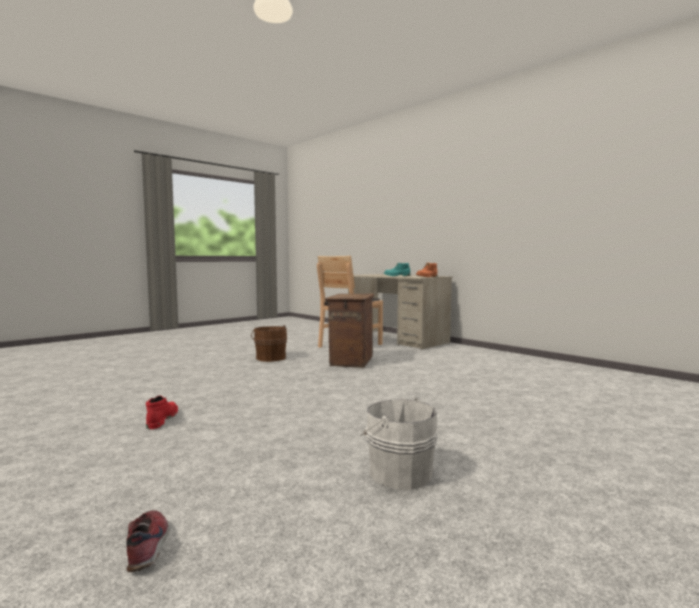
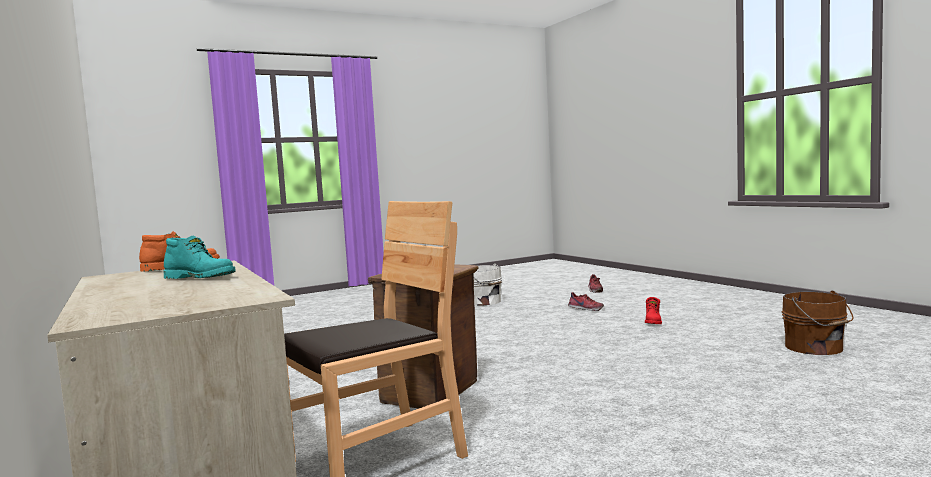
camera: 165 degrees left, 0 degrees up
brown bucket [251,325,287,362] -> brown bucket moved to [781,291,854,355]
none -> shoe [568,292,604,311]

